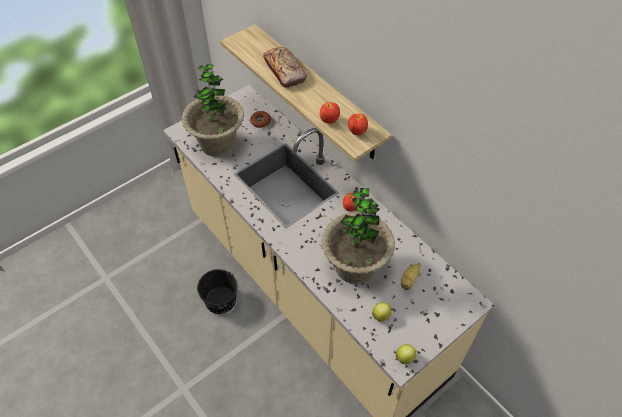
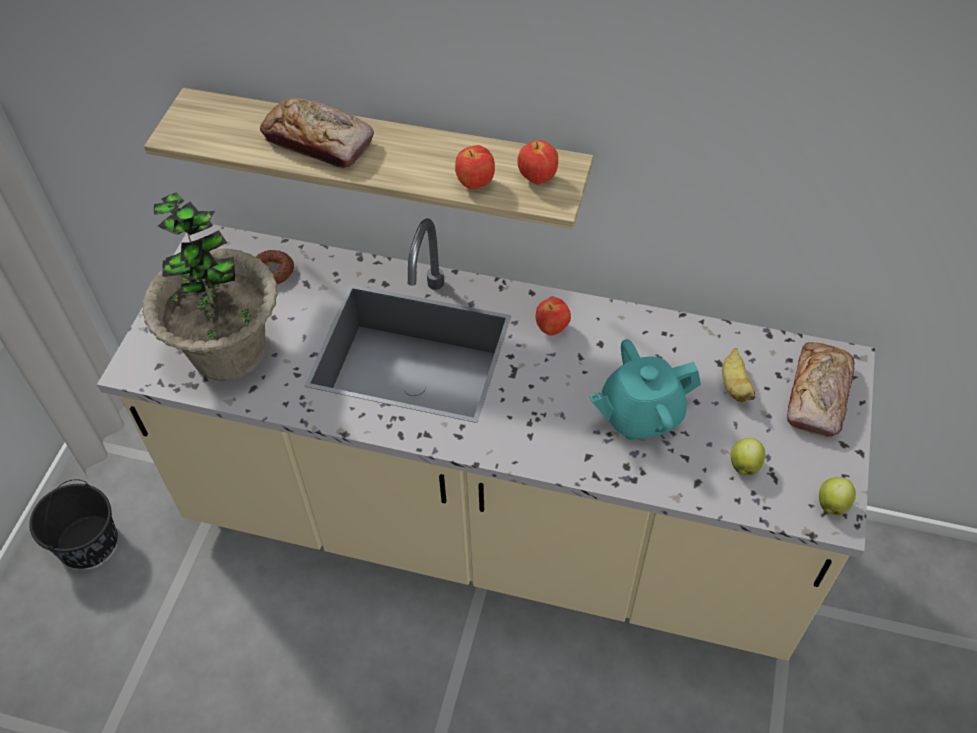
camera: 35 degrees left, 0 degrees up
black bucket [197,269,238,314] -> black bucket moved to [29,479,118,569]
potted plant [322,188,395,284] -> turquoise teapot [590,339,701,440]
none -> bread [787,342,855,437]

